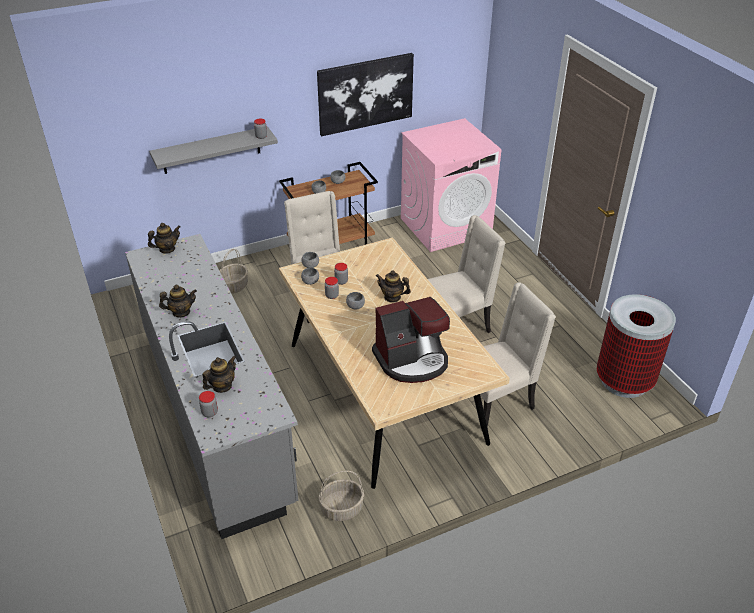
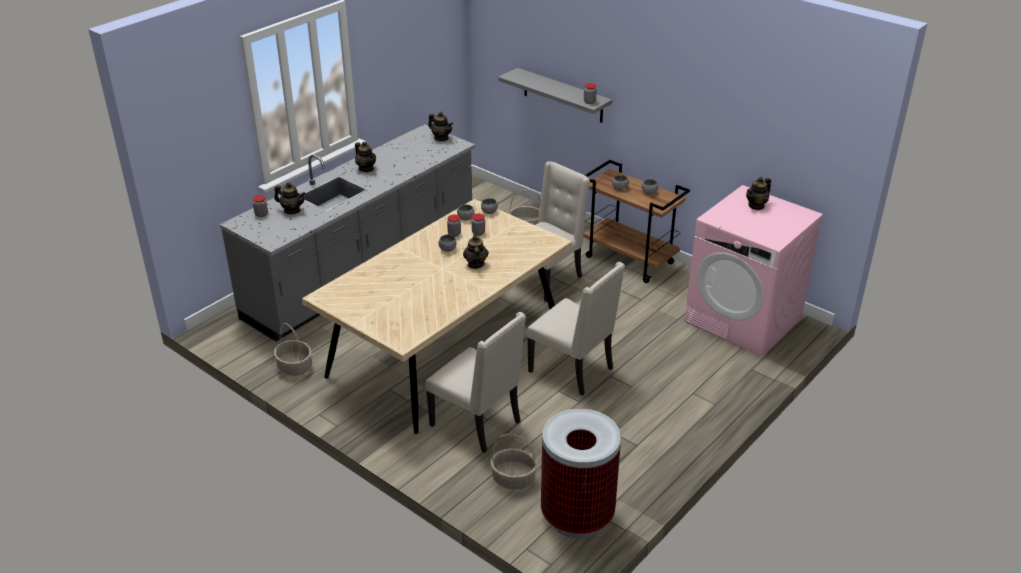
camera: 65 degrees right, 5 degrees down
picture [317,53,414,136] -> none
coffee machine [372,297,450,383] -> none
none -> basket [490,434,537,490]
none -> teapot [746,177,771,210]

